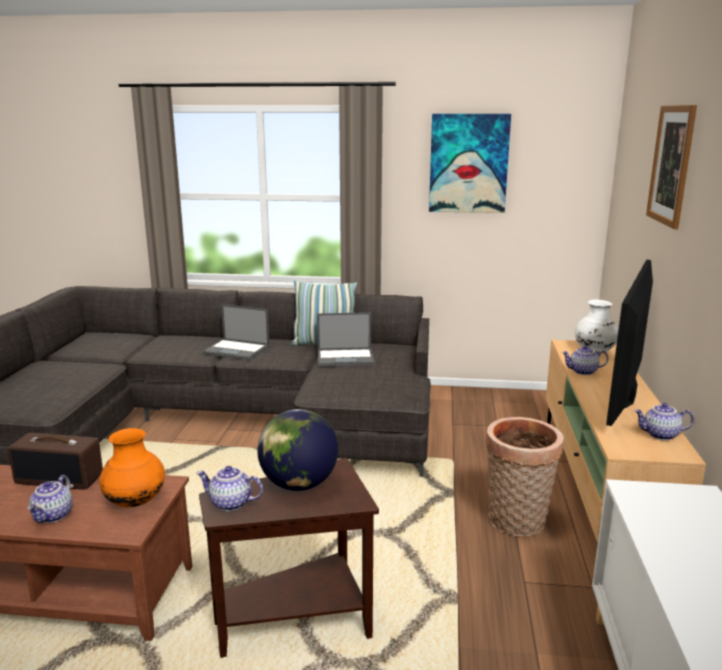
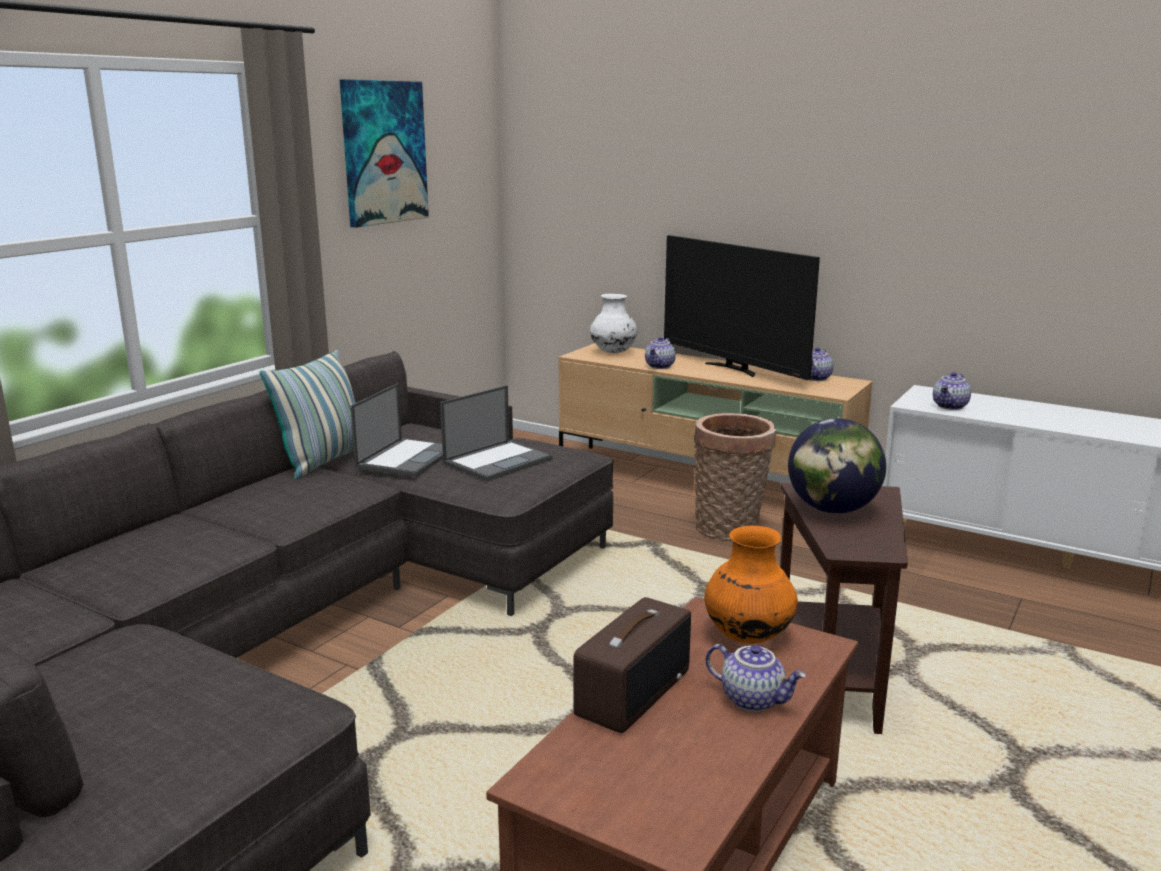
camera: 65 degrees left, 0 degrees up
teapot [197,466,263,511] -> teapot moved to [933,372,971,410]
laptop [202,304,270,360] -> laptop moved to [440,385,553,481]
picture [646,105,697,229] -> none

